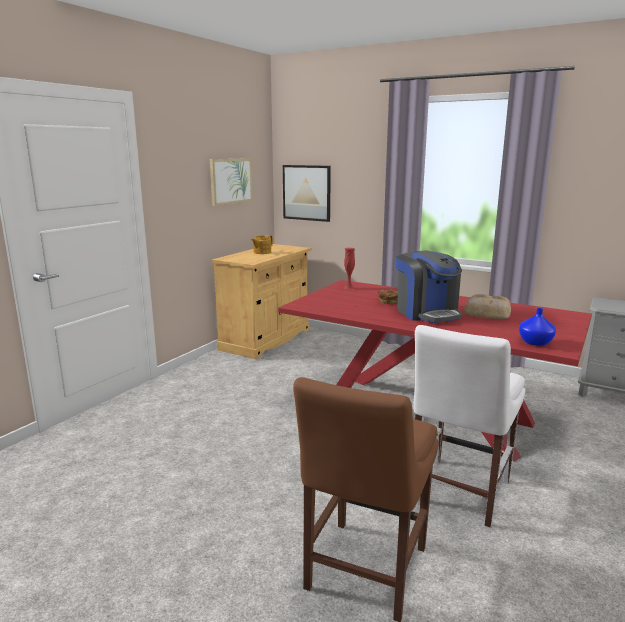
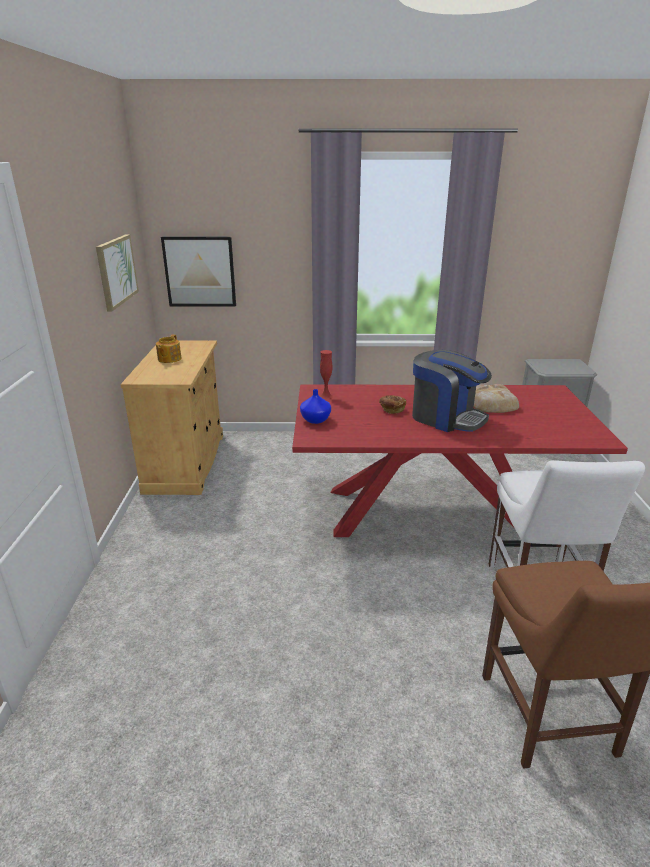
camera: 30 degrees left, 10 degrees up
blue vase [519,308,556,346] -> blue vase moved to [300,389,331,424]

